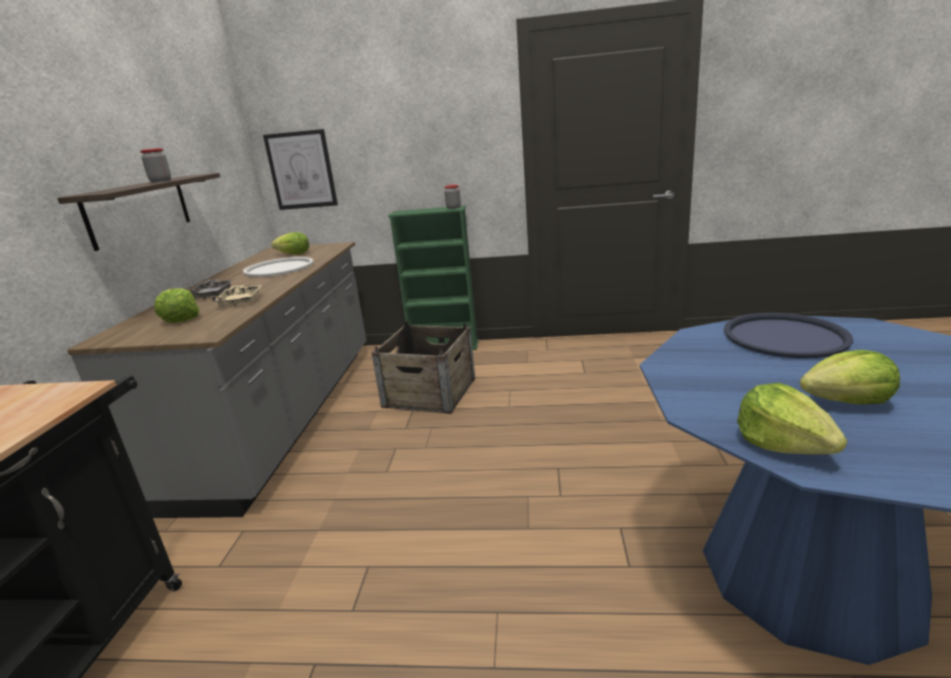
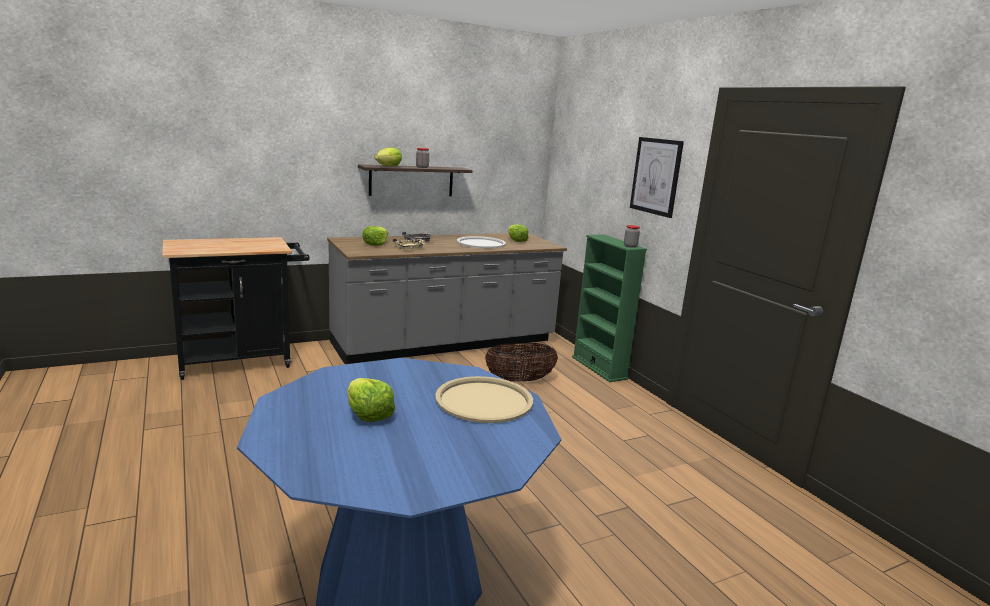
camera: 55 degrees right, 5 degrees down
picture [263,129,338,210] -> picture moved to [630,137,684,218]
crate [372,321,475,414] -> basket [485,342,558,382]
blue tray [724,313,853,359] -> beige tray [435,376,533,423]
lettuce [737,383,847,454] -> lettuce moved to [374,147,402,166]

